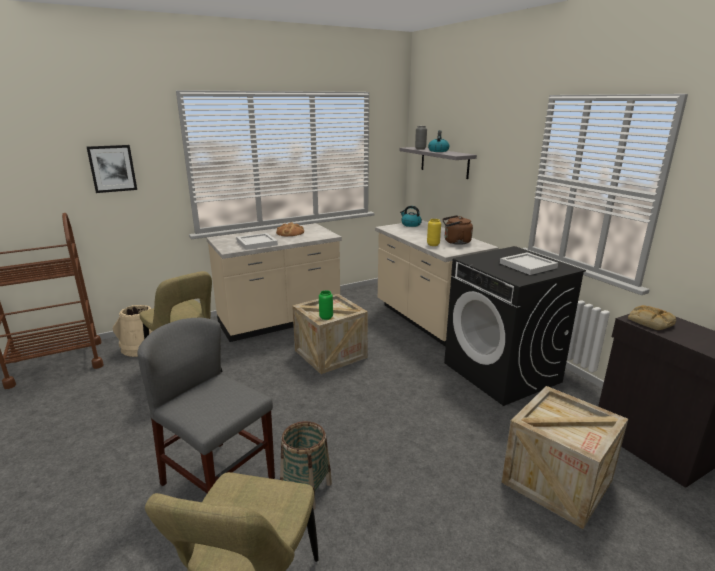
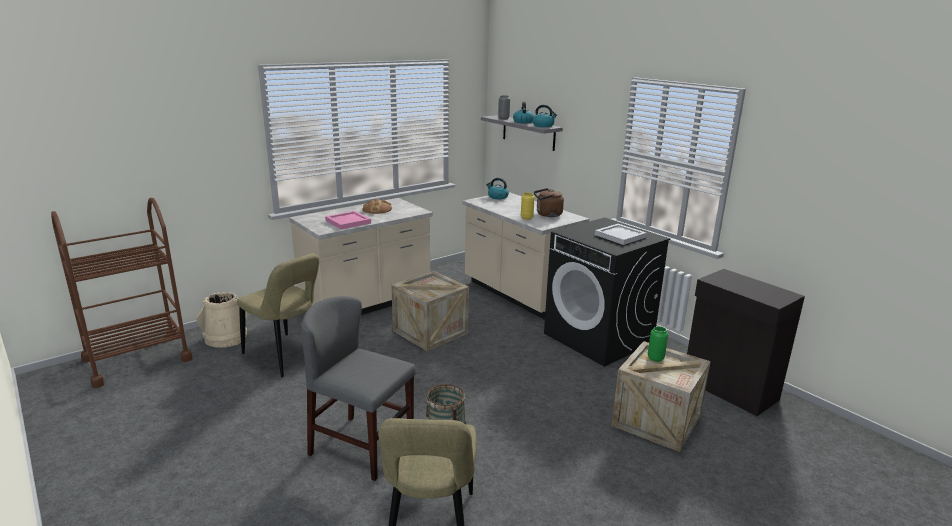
camera: 10 degrees left, 0 degrees up
picture [87,145,137,193] -> none
white tray [236,233,278,250] -> pink tray [325,211,371,229]
green vase [319,290,333,320] -> green vase moved to [648,326,668,362]
bread [628,305,676,330] -> none
none -> kettle [533,105,557,127]

